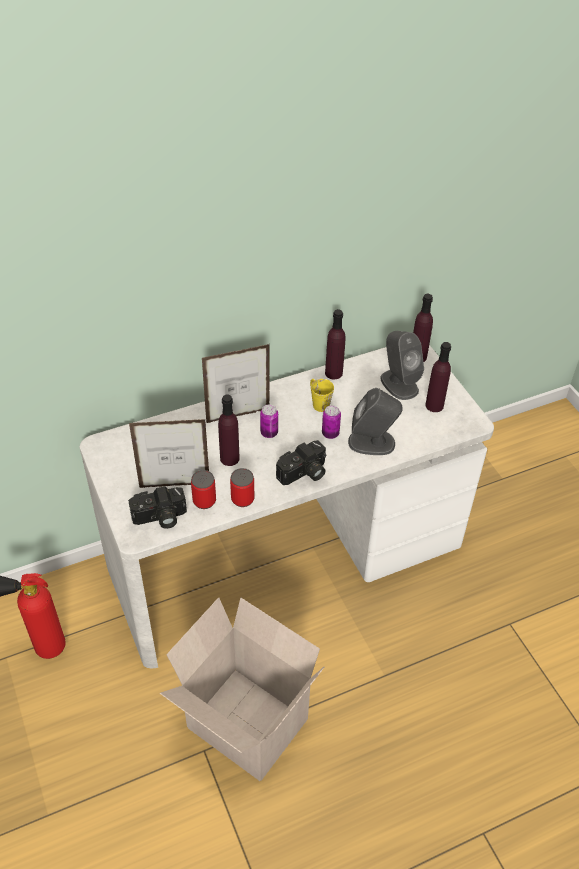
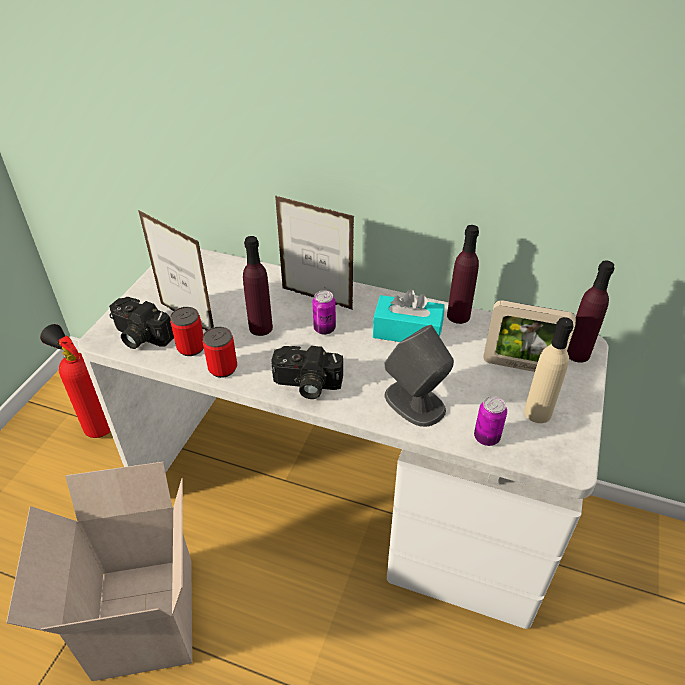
camera: 45 degrees right, 5 degrees down
yellow mug [310,379,334,412] -> turquoise tissue box [373,289,445,342]
can [322,405,341,439] -> can moved to [474,396,507,446]
grey speaker [380,331,424,400] -> picture frame [483,300,576,372]
purple bottle [425,342,451,412] -> beige bottle [524,317,574,423]

